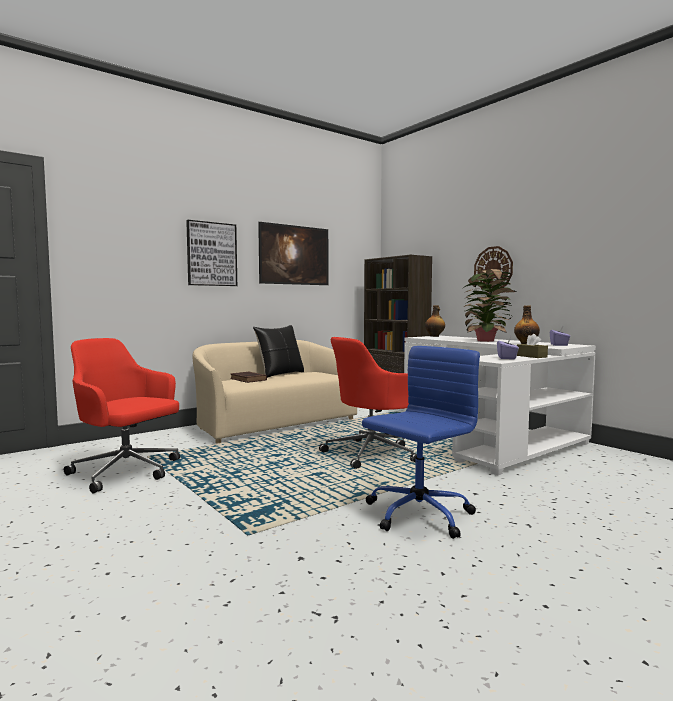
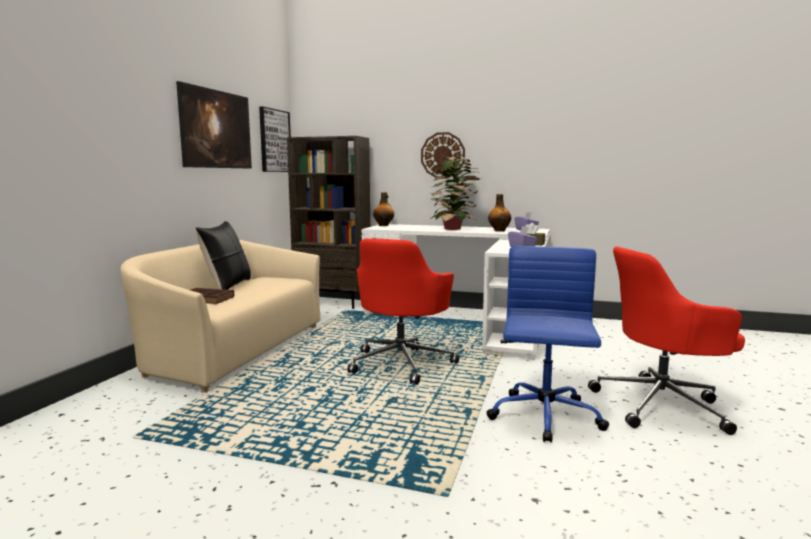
camera: 35 degrees left, 5 degrees up
red office chair [64,338,180,493] -> red office chair moved to [588,246,745,435]
picture [186,220,237,286] -> picture moved to [259,106,291,172]

